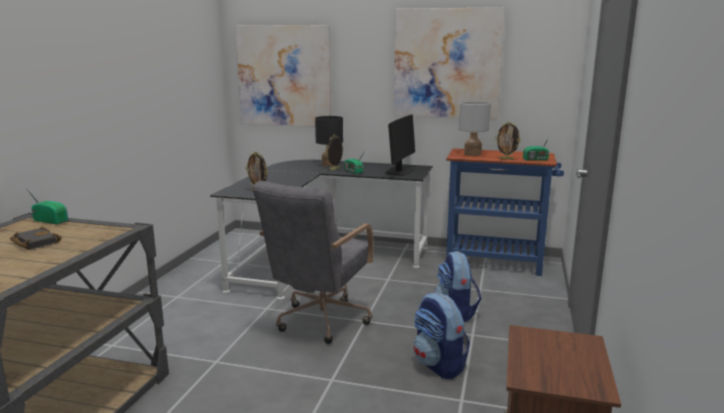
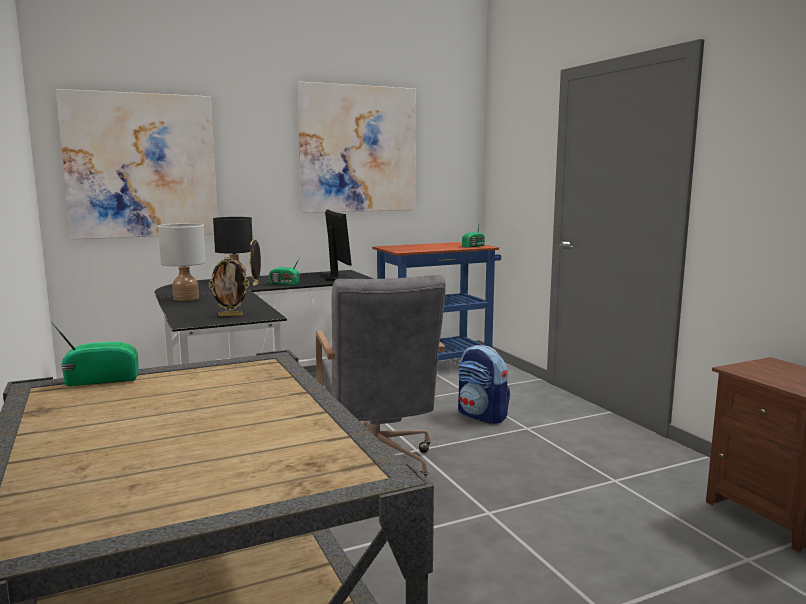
camera: 40 degrees left, 5 degrees down
black book [10,227,62,250] -> none
backpack [414,293,470,379] -> none
grey table lamp [459,101,491,156] -> grey table lamp moved to [158,223,206,301]
picture frame [495,121,521,160] -> none

